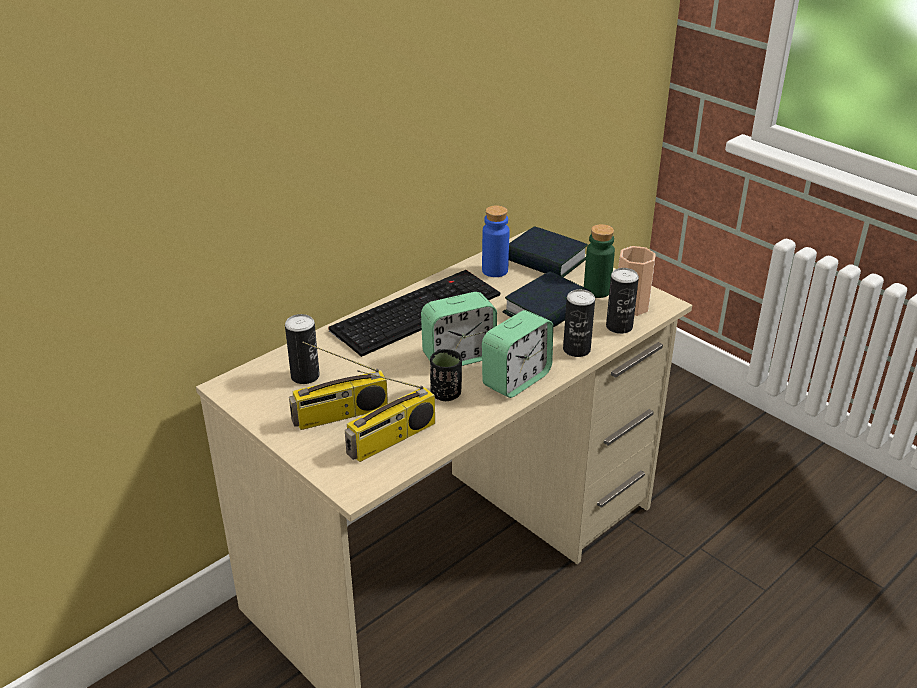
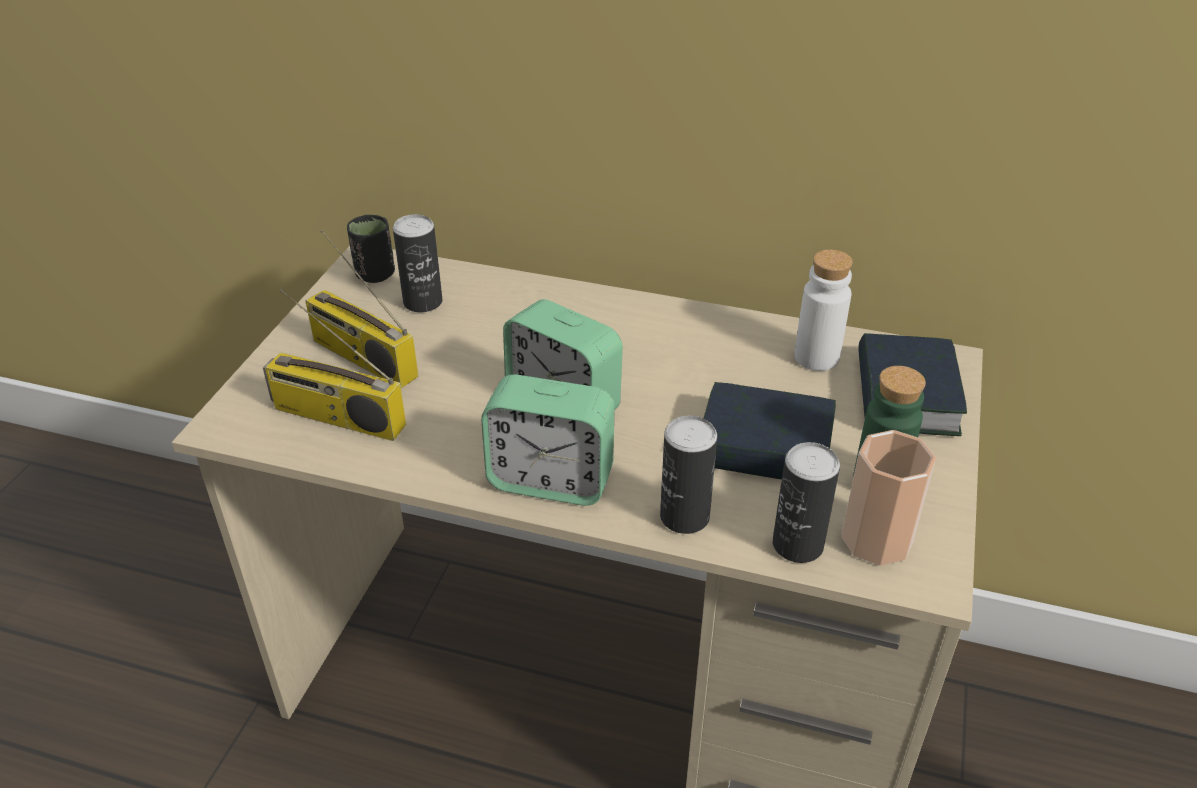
camera: 60 degrees right, 5 degrees up
keyboard [328,270,500,357] -> none
black cup [430,349,462,401] -> black cup moved to [347,215,395,283]
blue bottle [482,205,509,277] -> white bottle [795,249,853,371]

